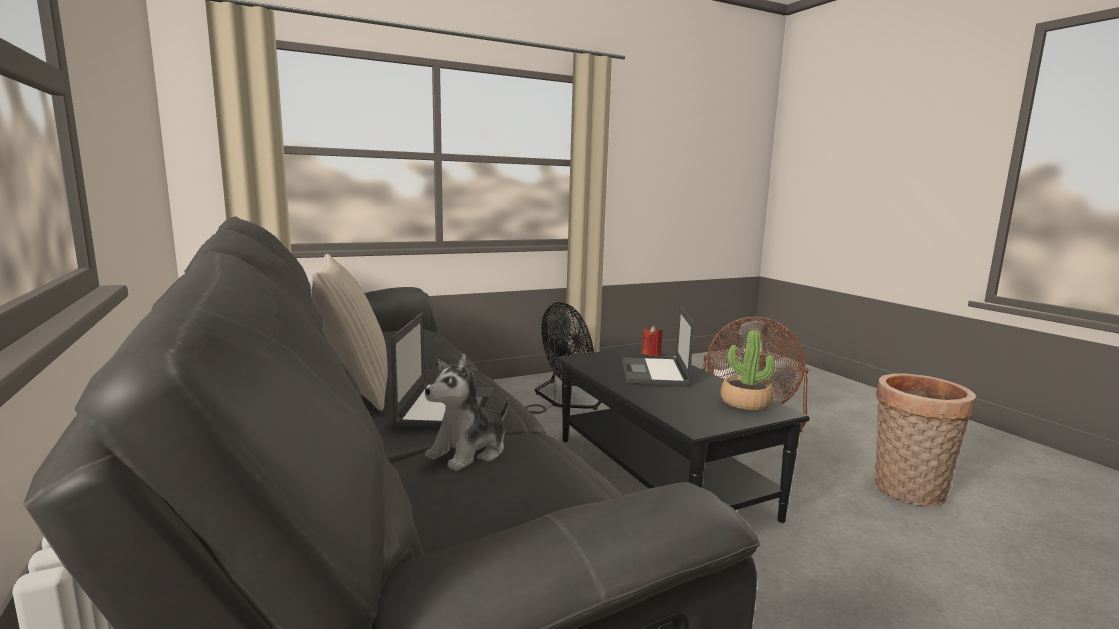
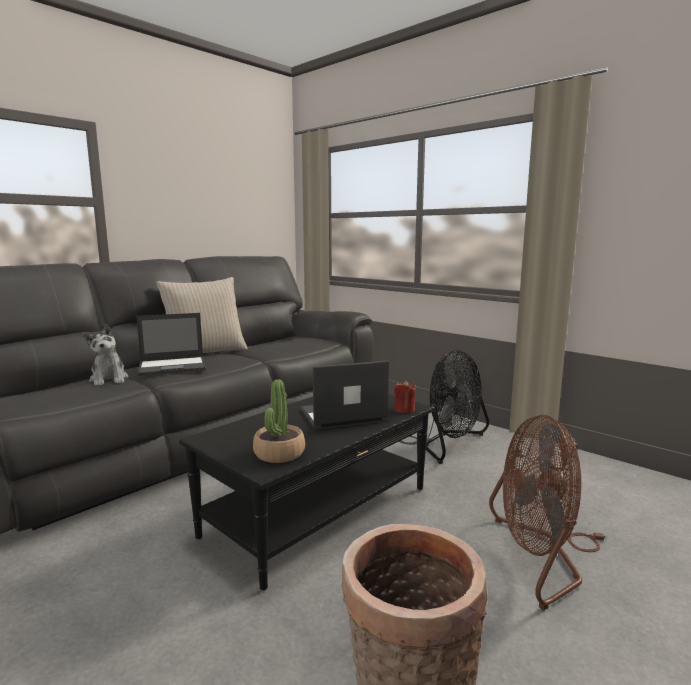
camera: 70 degrees right, 0 degrees up
plush toy [425,354,508,471] -> plush toy turned 135 degrees counterclockwise [83,324,128,386]

